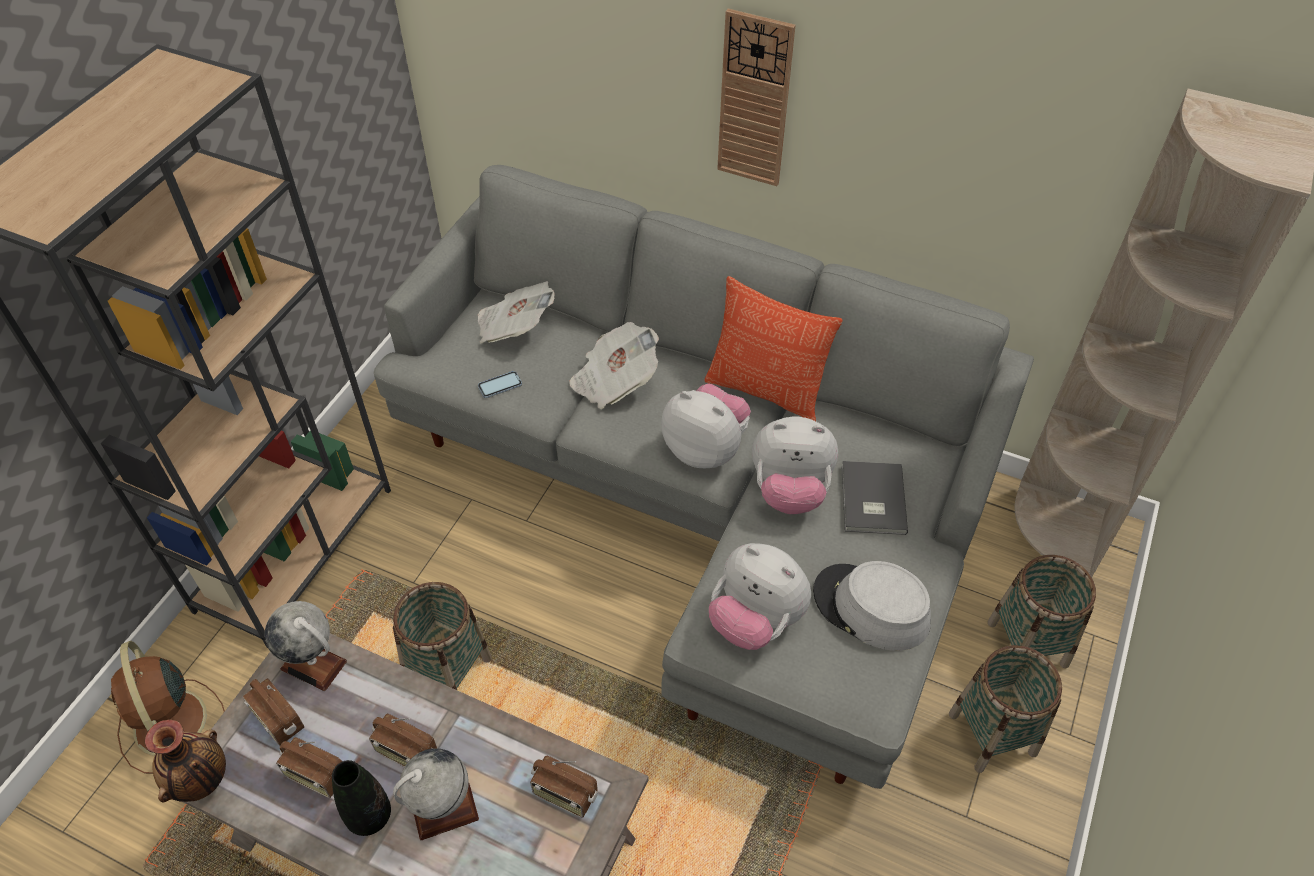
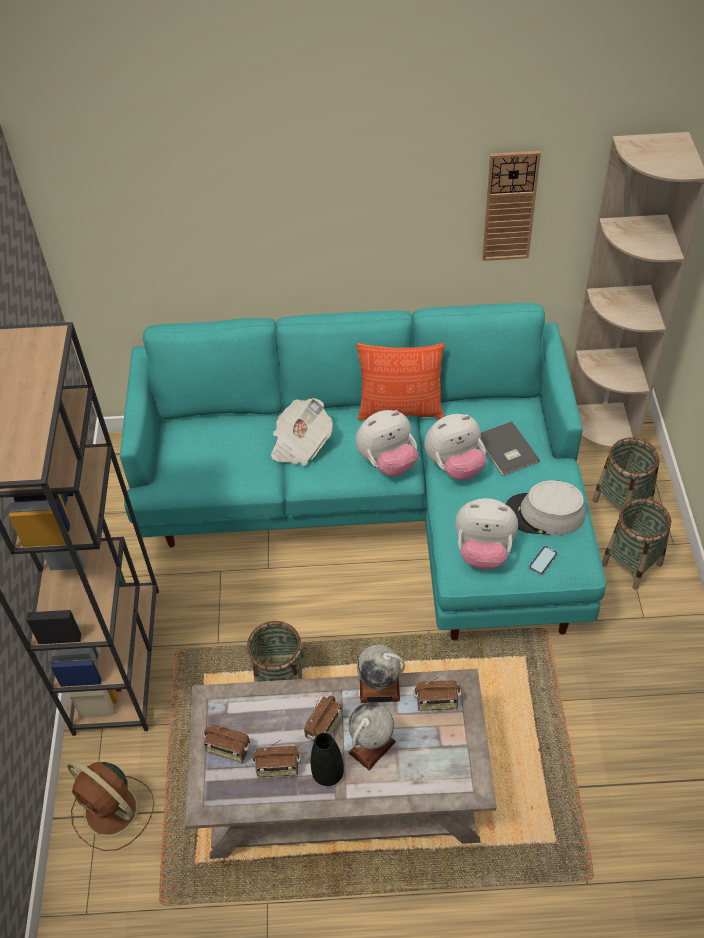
camera: 25 degrees left, 0 degrees up
vase [145,720,226,802] -> none
globe [265,601,347,691] -> globe moved to [357,645,405,703]
radio [369,714,437,767] -> radio turned 60 degrees counterclockwise [304,695,342,741]
grey sofa [374,165,1034,789] -> turquoise sofa [120,303,606,641]
newspaper [478,281,555,343] -> none
phone [478,371,522,398] -> phone moved to [529,546,558,575]
plush toy [662,383,751,468] -> plush toy turned 150 degrees clockwise [356,410,418,476]
wall clock [717,9,796,186] -> wall clock moved to [482,151,541,261]

